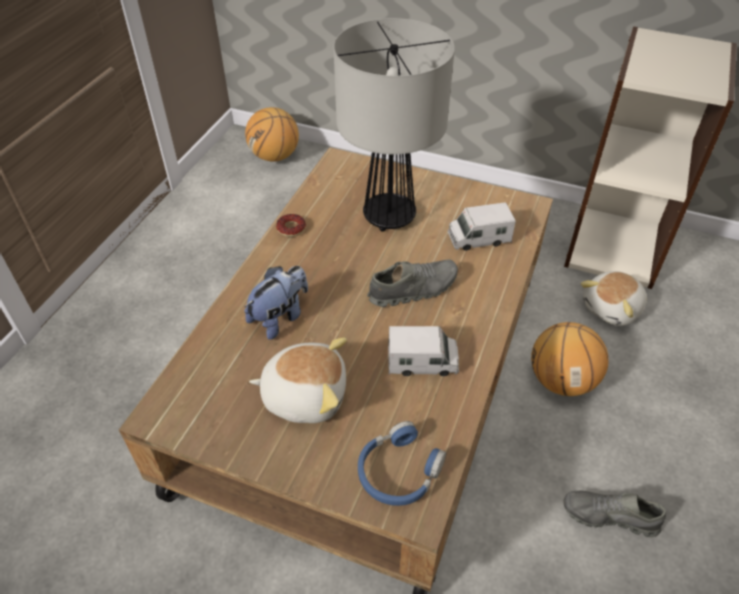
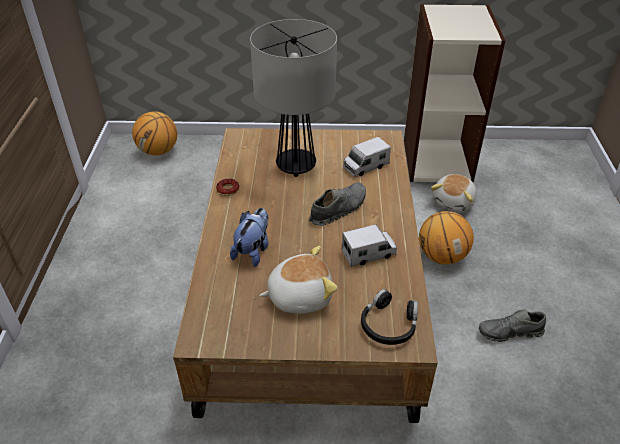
camera: 20 degrees left, 5 degrees down
blue headphones [358,421,446,506] -> black headphones [361,289,418,345]

